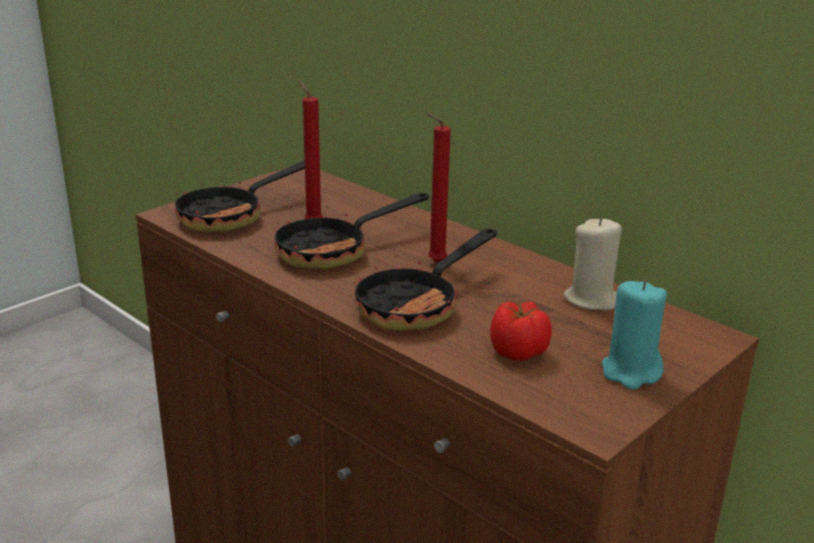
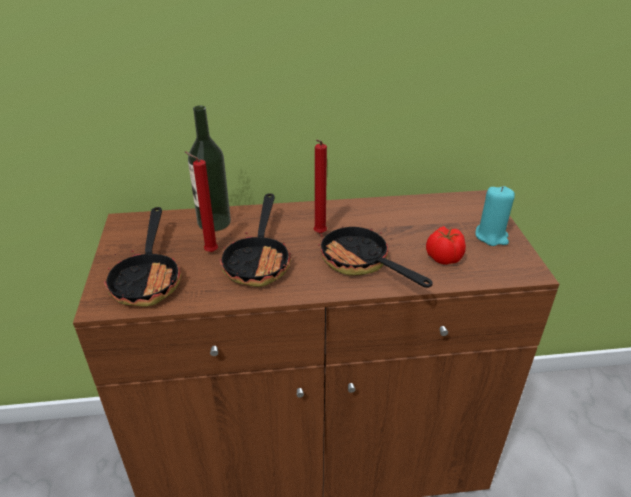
camera: 50 degrees left, 10 degrees up
frying pan [354,229,497,330] -> frying pan turned 150 degrees clockwise [318,226,433,288]
beige candle [564,217,622,311] -> none
none -> bottle [188,105,231,231]

